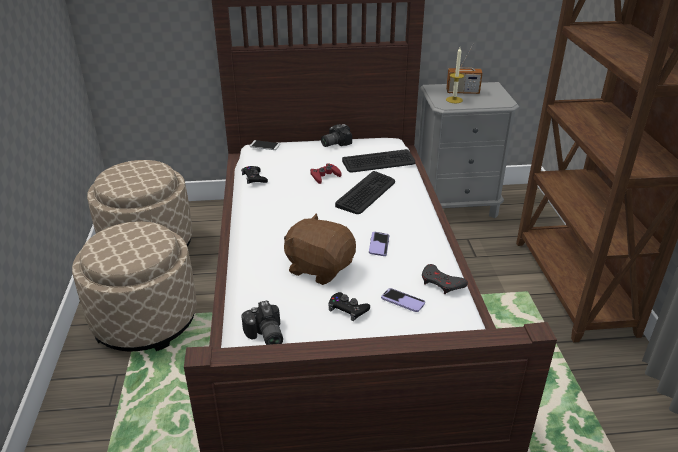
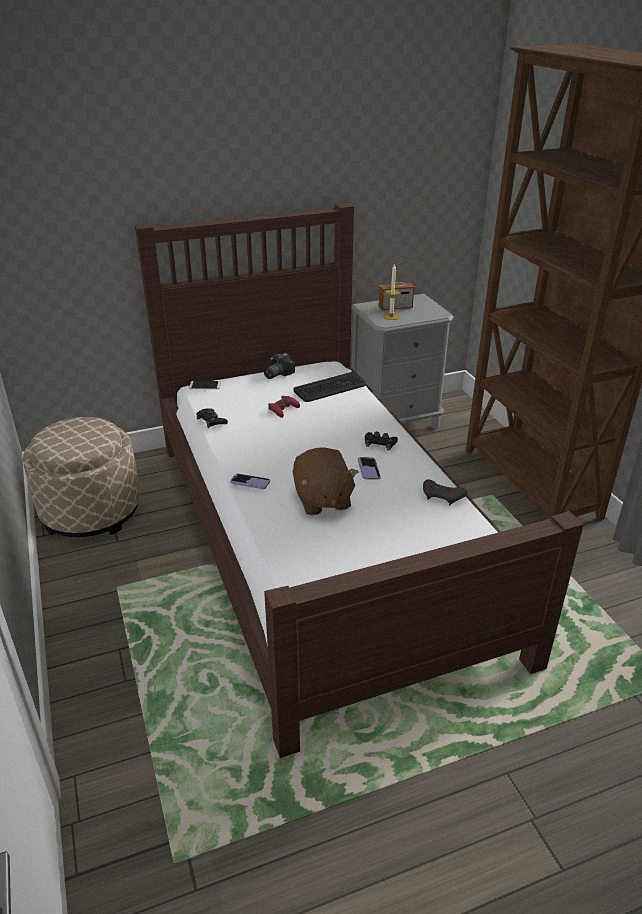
camera: 15 degrees left, 0 degrees up
beige ottoman [72,221,196,351] -> none
camera [241,301,283,345] -> none
brown plush toy [284,213,356,285] -> brown plush toy turned 120 degrees counterclockwise [293,448,358,515]
black game controller [329,292,370,321] -> black game controller moved to [365,432,398,451]
keyboard [335,171,395,214] -> none
phone [381,288,425,312] -> phone moved to [230,474,270,489]

